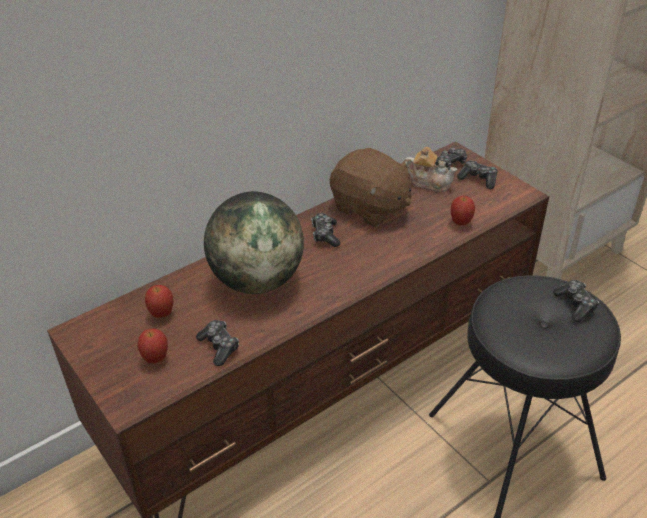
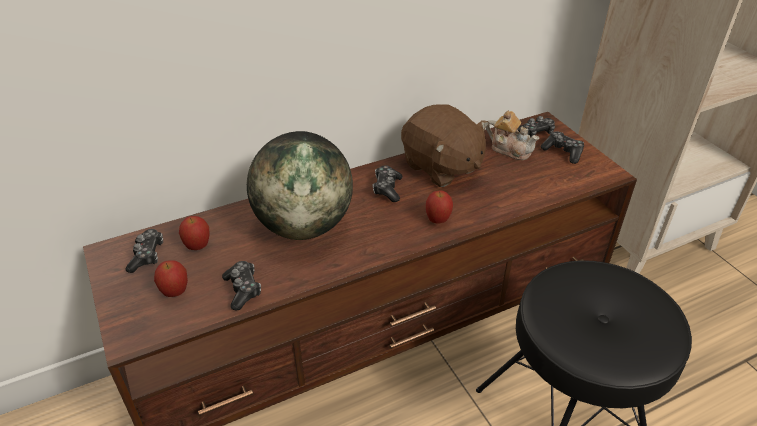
camera: 10 degrees right, 0 degrees up
apple [451,196,475,226] -> apple moved to [426,191,453,224]
game controller [553,280,599,322] -> game controller moved to [126,229,163,273]

